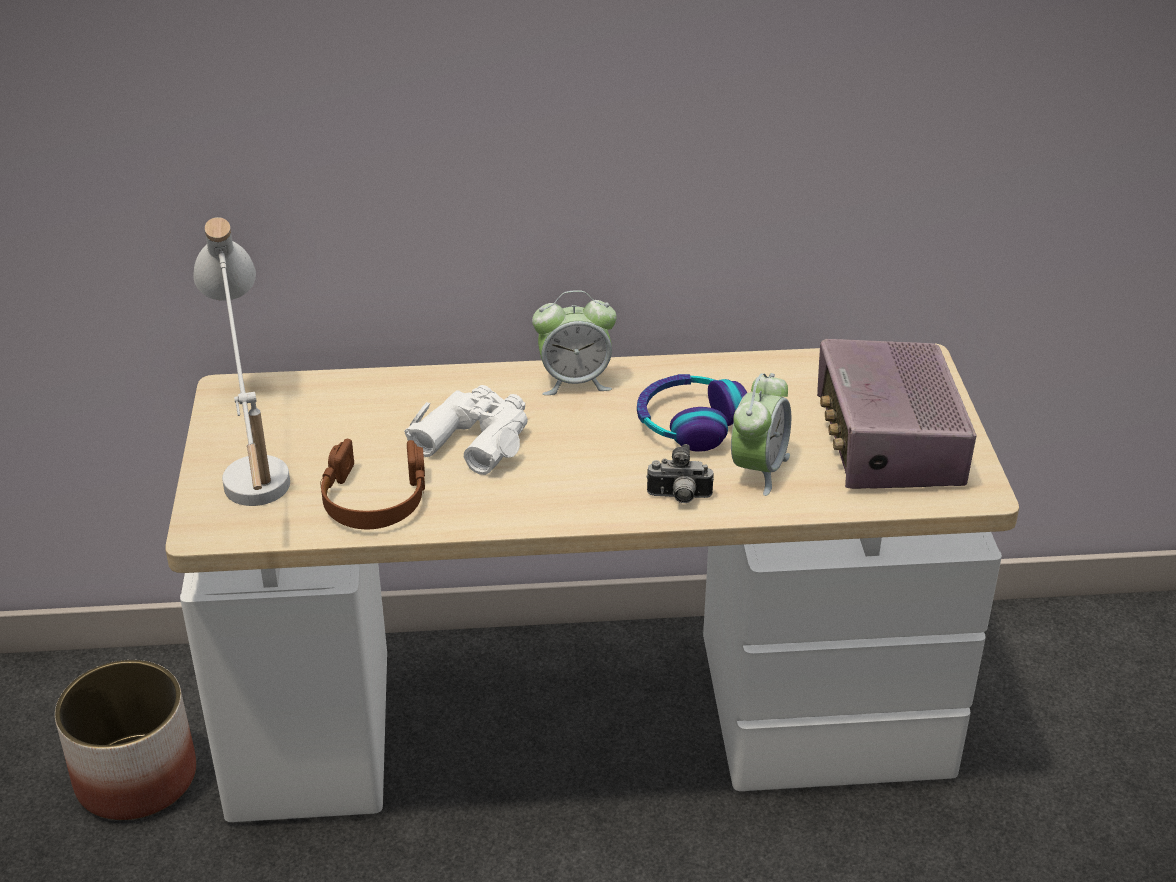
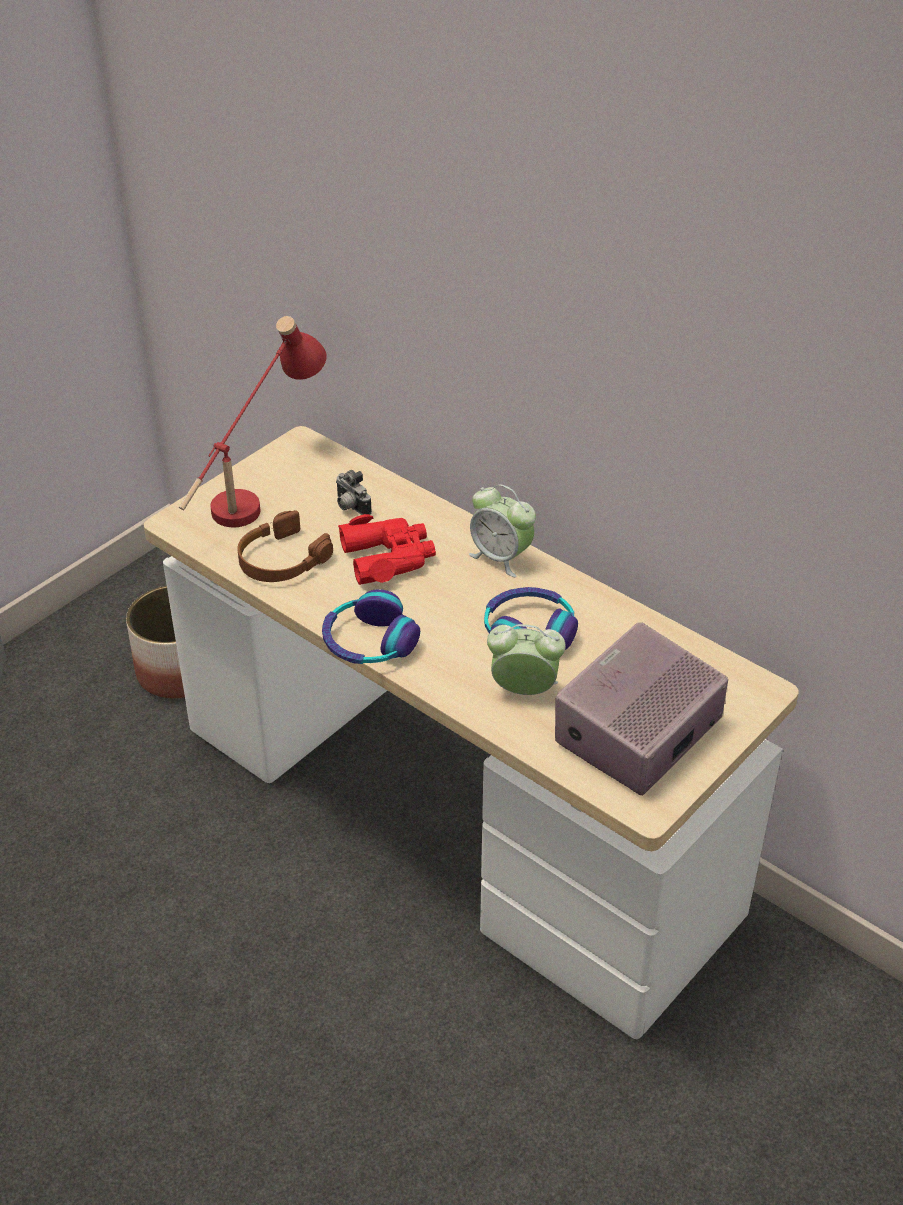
camera: 45 degrees right, 5 degrees up
white table lamp [193,217,290,506] -> red table lamp [179,316,327,527]
white binoculars [404,385,528,475] -> red binoculars [338,514,436,585]
camera [646,444,714,503] -> camera moved to [336,470,372,515]
alarm clock [731,373,791,496] -> alarm clock turned 150 degrees counterclockwise [487,624,566,695]
none -> headphones [322,589,420,664]

